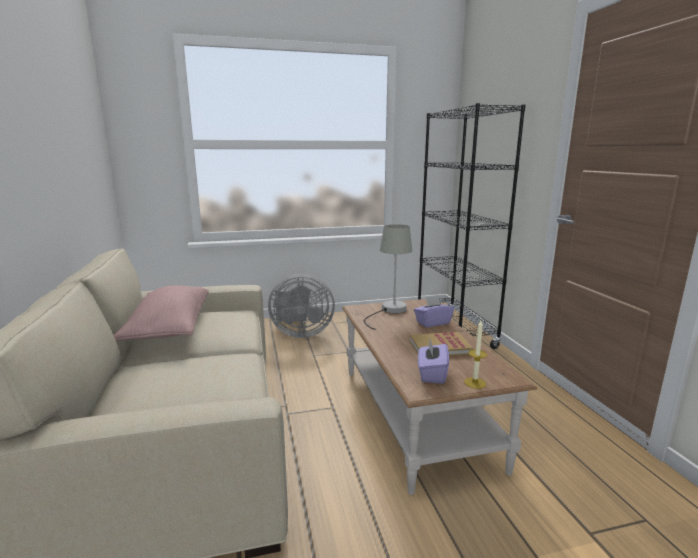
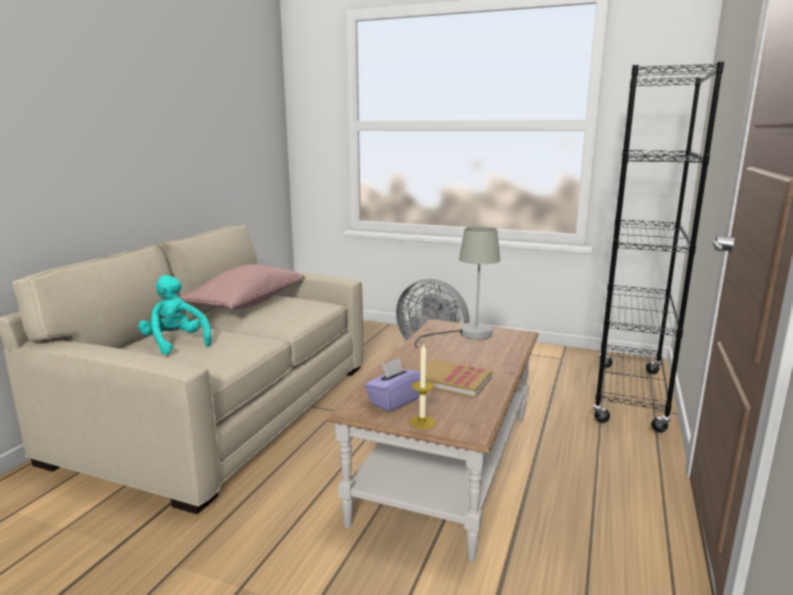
camera: 35 degrees right, 0 degrees up
purple tissue box [414,296,454,327] -> none
none -> turquoise plush toy [138,275,212,355]

